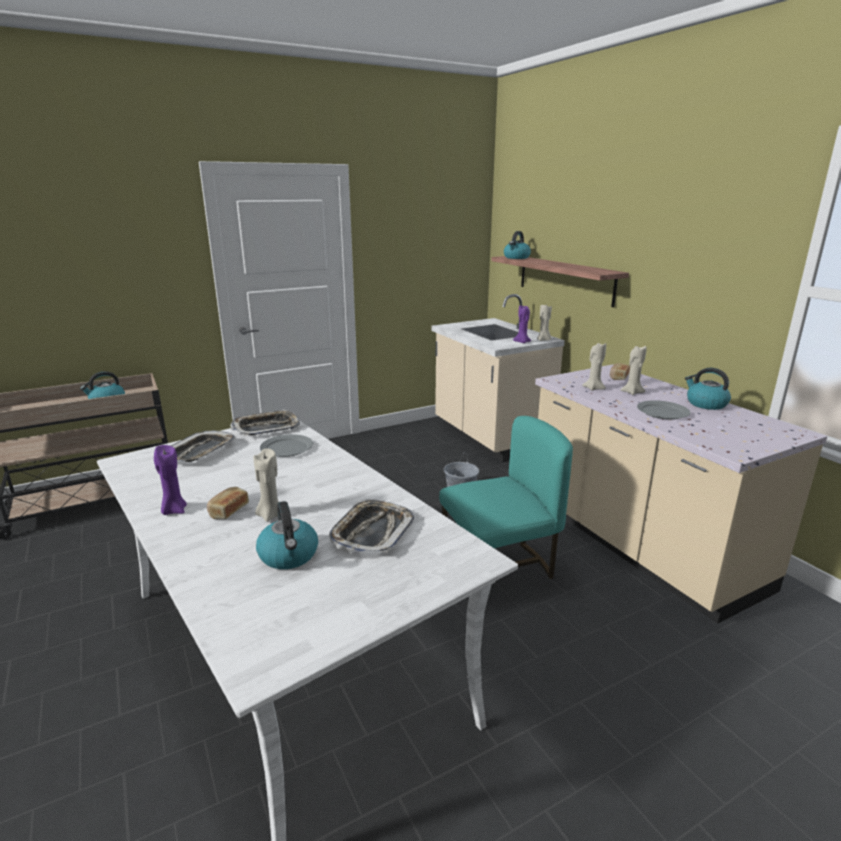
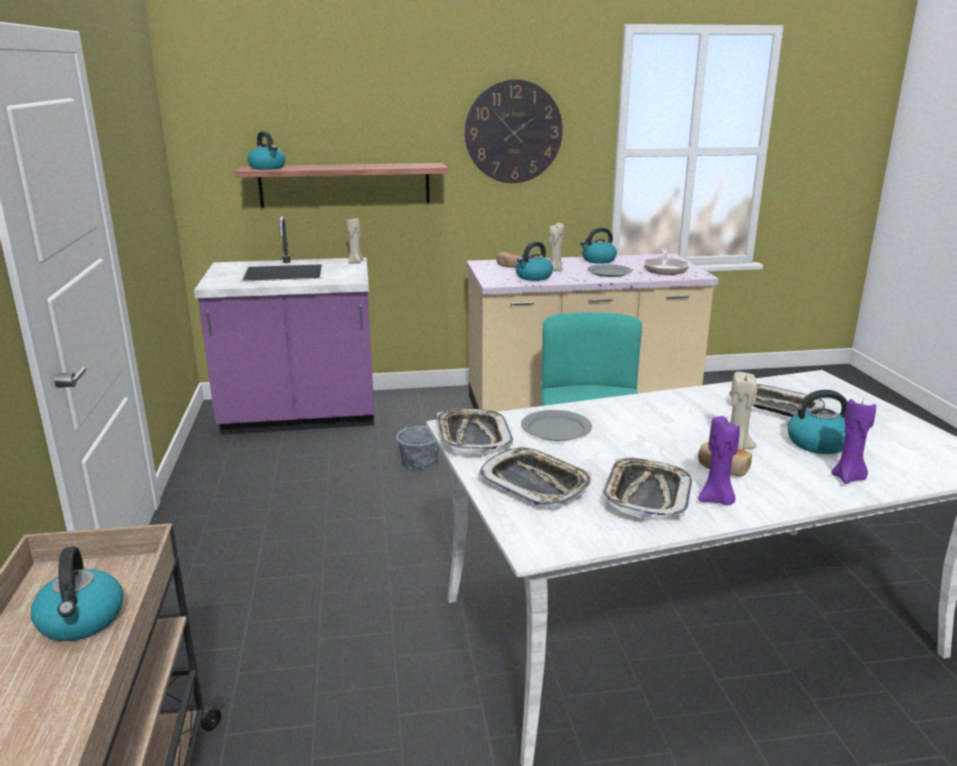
camera: 70 degrees left, 0 degrees up
beige counter [432,294,565,462] -> purple counter [194,217,374,435]
purple candle [513,305,531,343] -> purple candle moved to [831,399,876,484]
beige candle [582,343,606,391] -> kettle [516,241,553,281]
none -> wall clock [465,79,563,183]
none -> tray [603,458,692,518]
none -> frying pan [644,248,689,275]

